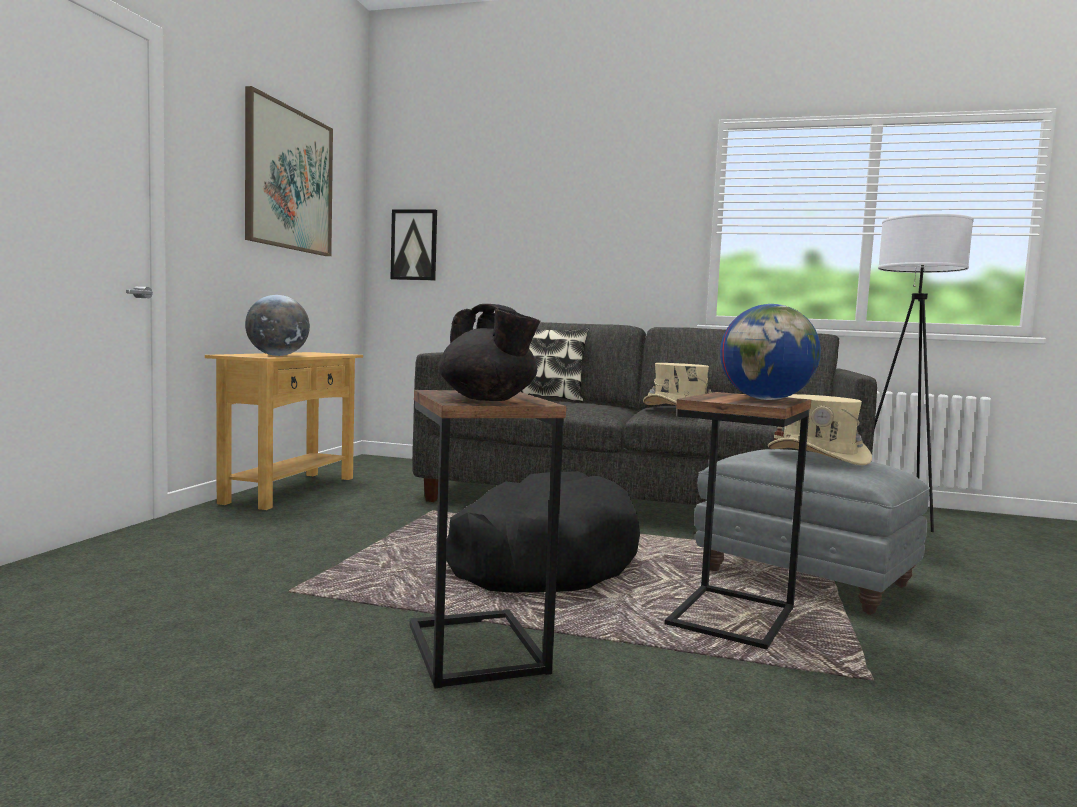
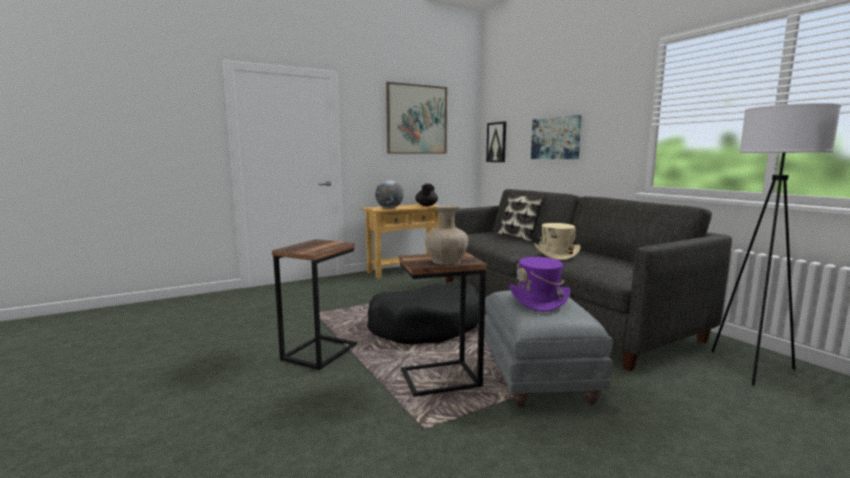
camera: 45 degrees right, 5 degrees up
black teapot [438,304,540,401] -> black teapot moved to [415,184,438,206]
globe [720,304,821,400] -> beige vase [425,205,468,265]
beige hat [768,394,872,465] -> purple hat [509,257,570,312]
none -> picture [531,115,582,159]

